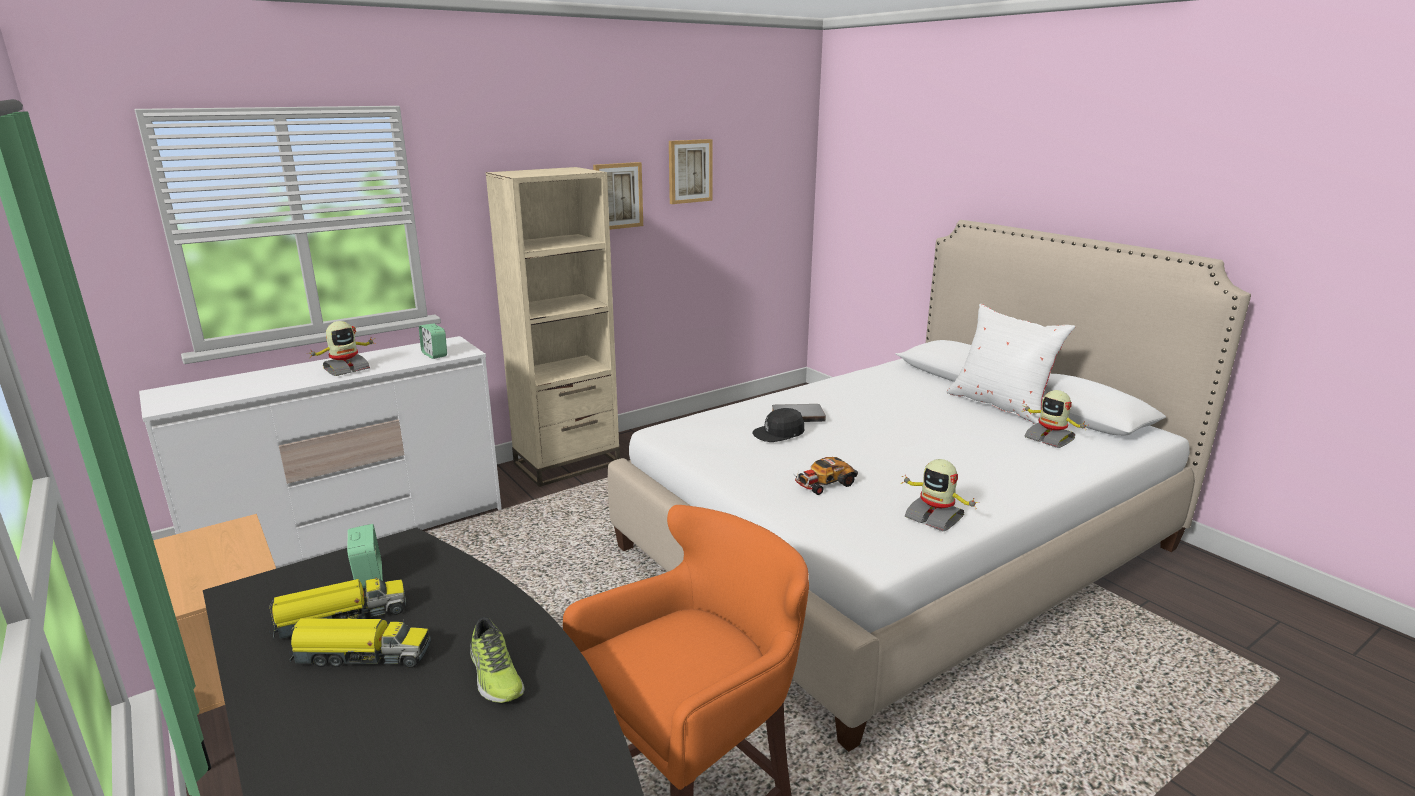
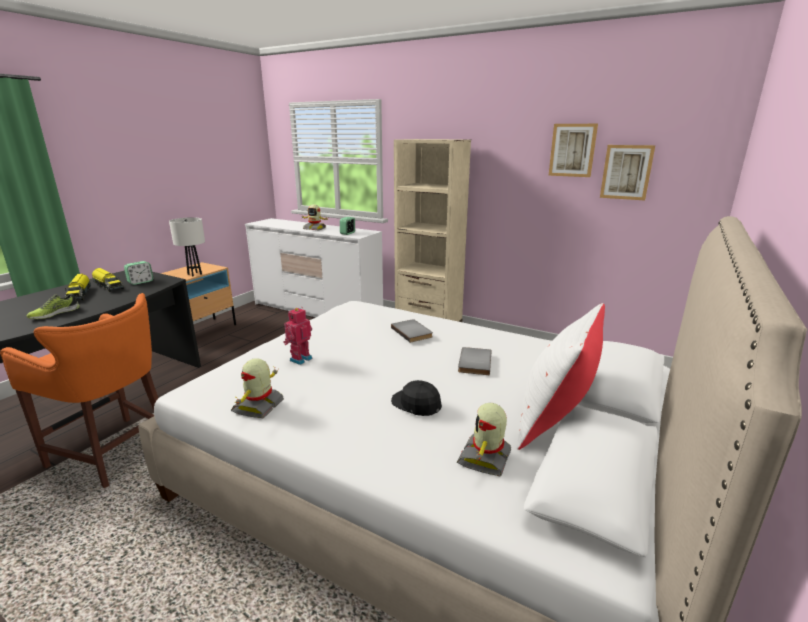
camera: 65 degrees right, 0 degrees up
picture [593,162,643,230] -> picture moved to [600,145,655,200]
black cap [752,408,804,442] -> black cap moved to [391,380,442,416]
toy car [795,457,858,495] -> toy robot [283,308,313,365]
none -> white table lamp [169,217,205,276]
none -> grey book [458,347,491,375]

